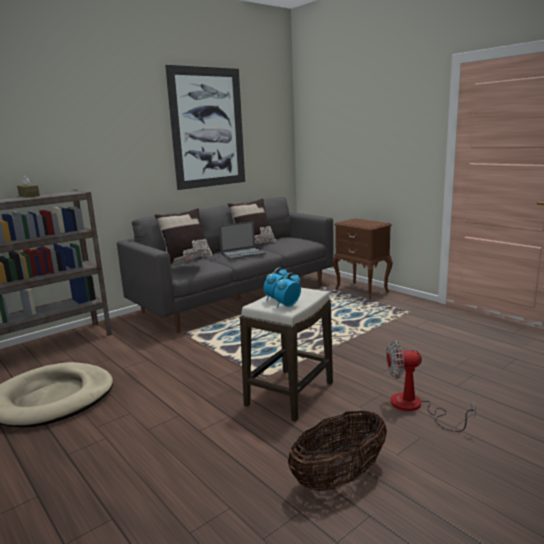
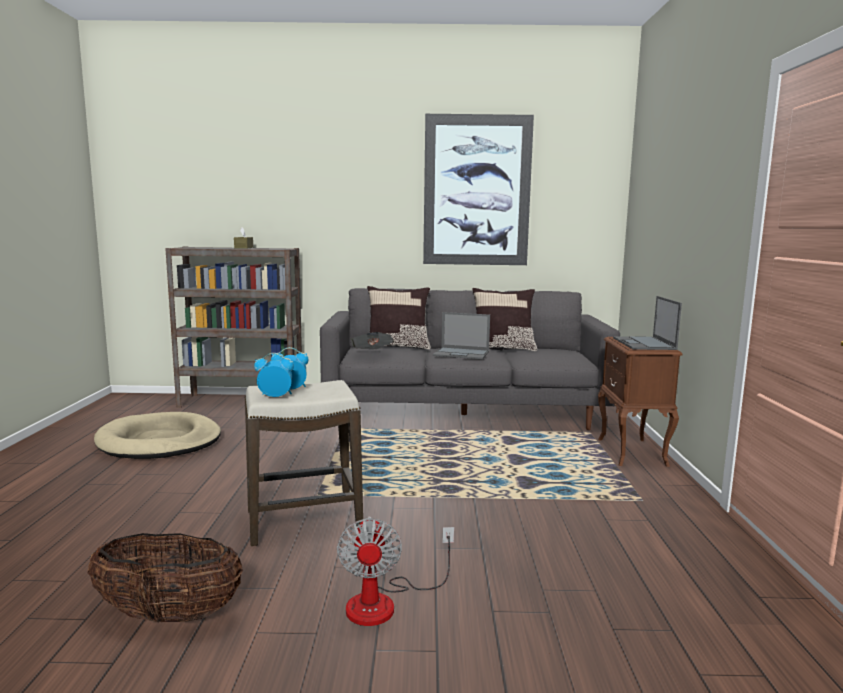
camera: 40 degrees right, 5 degrees down
fan [386,341,476,432] -> fan turned 135 degrees counterclockwise [337,516,454,626]
none -> laptop [613,296,682,350]

